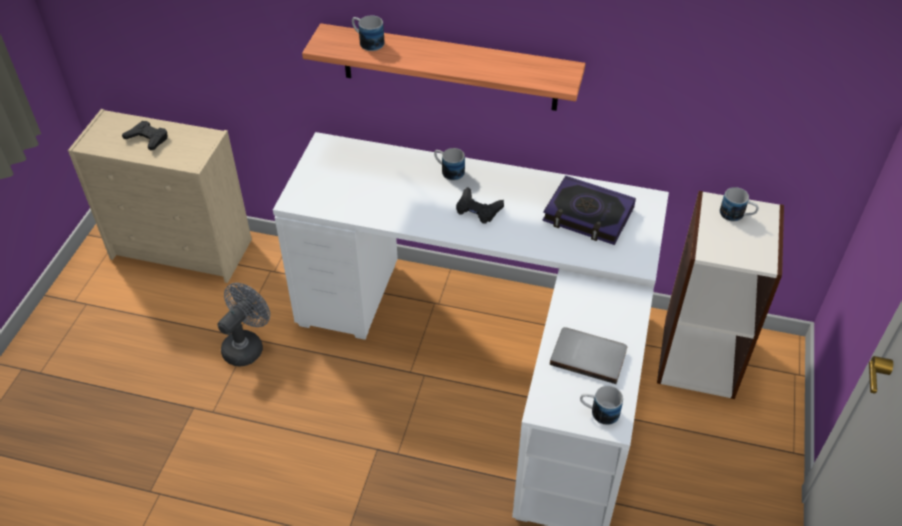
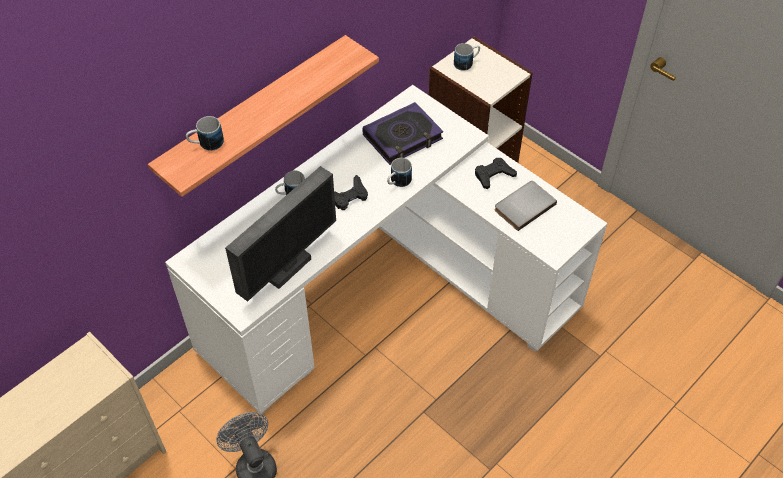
camera: 60 degrees left, 5 degrees up
black game controller [122,121,167,151] -> black game controller moved to [475,158,517,189]
mug [580,386,623,425] -> mug moved to [387,158,412,187]
none -> monitor [225,166,336,302]

